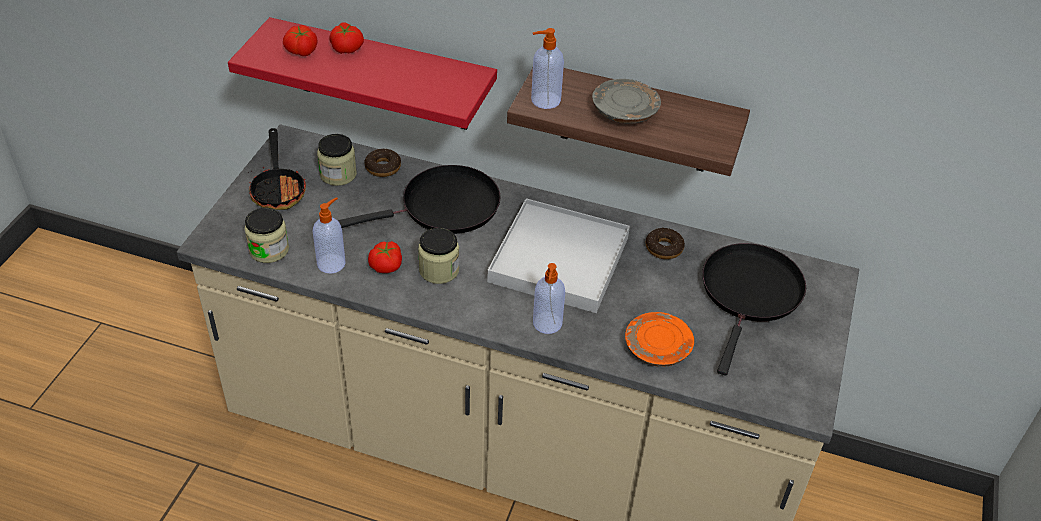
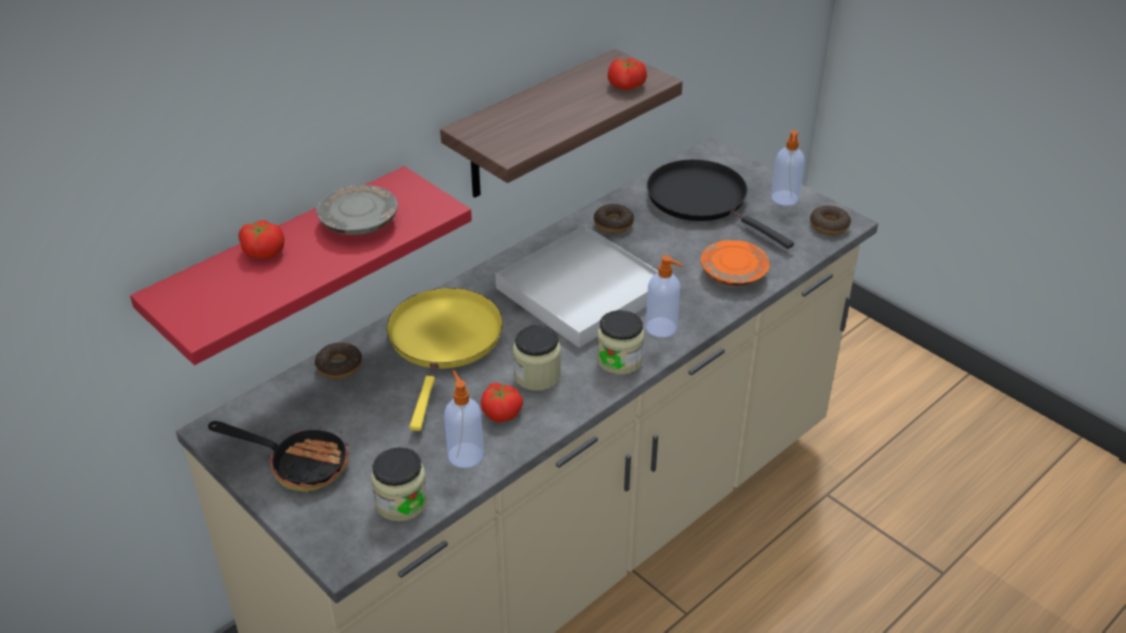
camera: 60 degrees left, 5 degrees down
tomato [283,25,317,56] -> tomato moved to [607,58,647,90]
jar [317,134,357,186] -> jar moved to [597,310,644,375]
black frying pan [338,165,501,234] -> yellow frying pan [386,288,503,431]
soap dispenser [531,28,564,109] -> soap dispenser moved to [771,130,805,206]
grey plate [592,79,661,124] -> grey plate moved to [316,185,398,235]
none -> donut [810,205,851,235]

